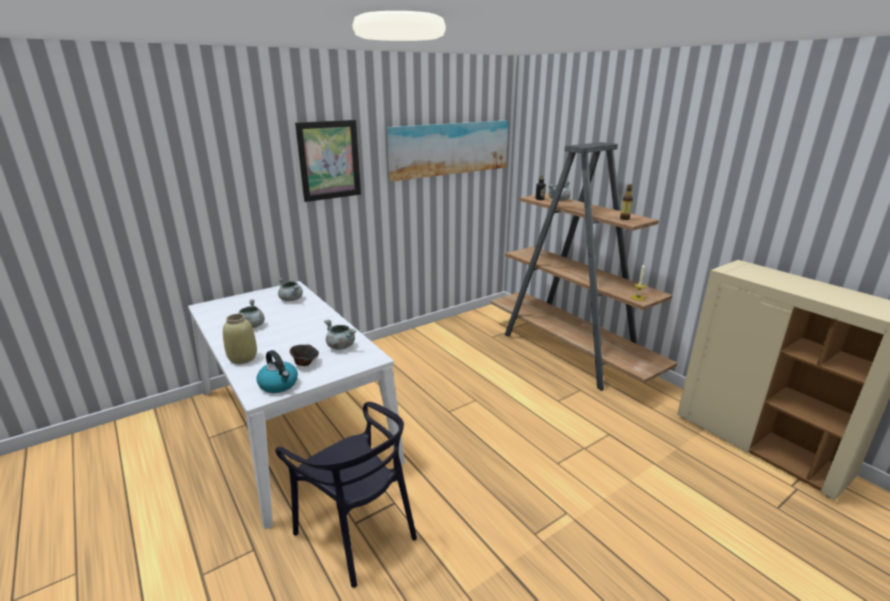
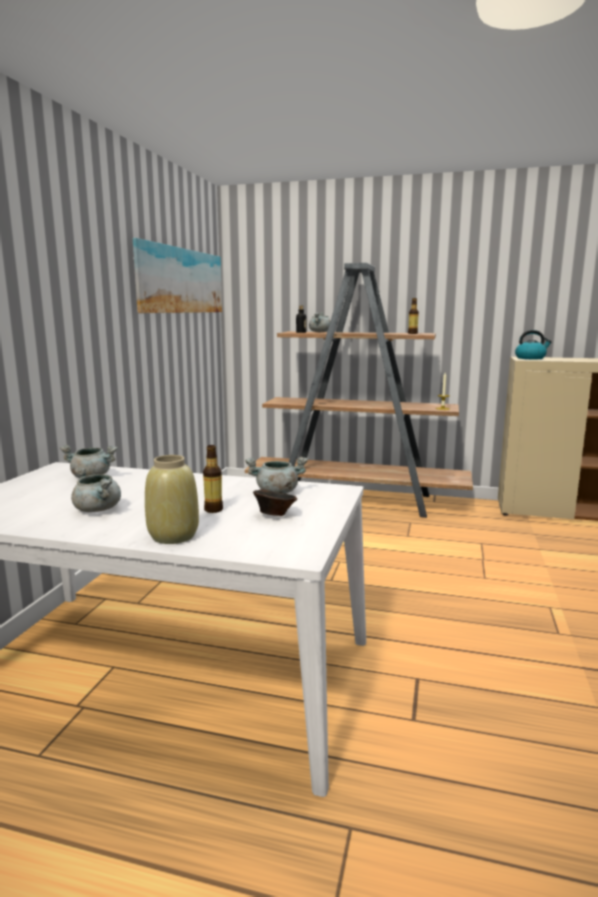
camera: 40 degrees left, 10 degrees down
kettle [257,350,298,393] -> kettle moved to [515,330,552,359]
black chair [275,402,417,588] -> none
picture [295,120,361,202] -> none
none -> bottle [203,445,223,513]

